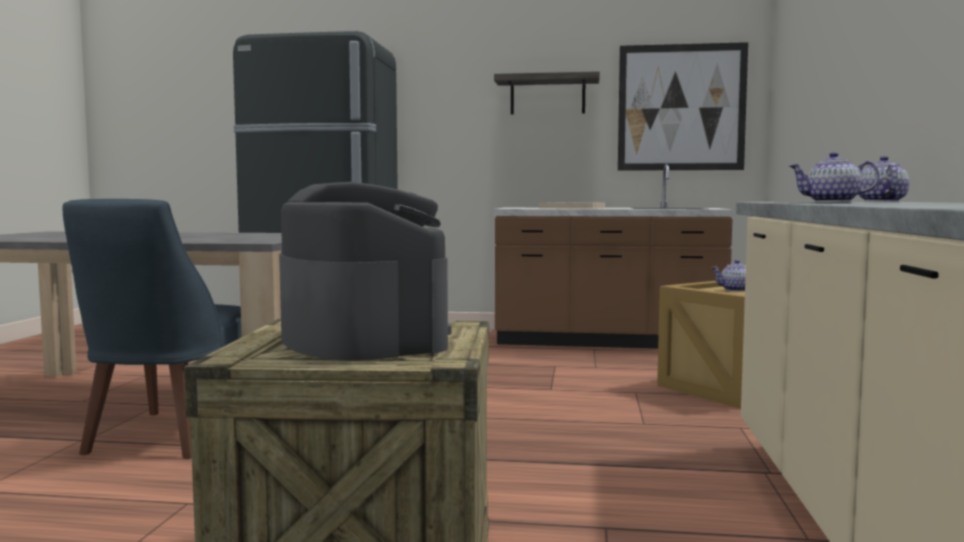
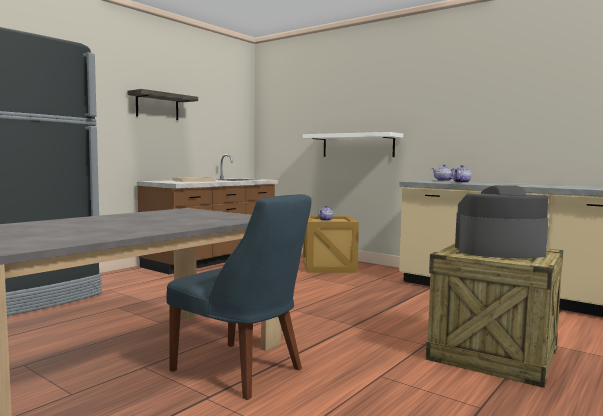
camera: 60 degrees left, 0 degrees up
picture [618,42,748,171] -> none
none -> white shelf [303,132,403,157]

